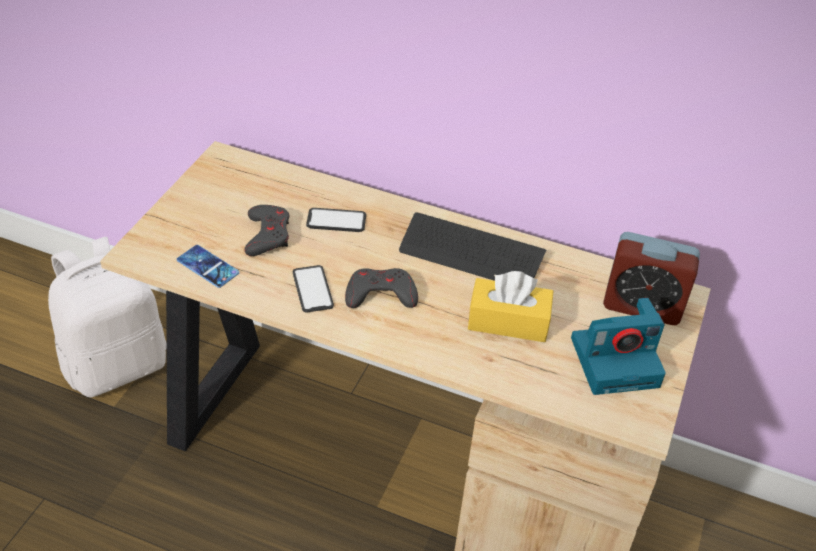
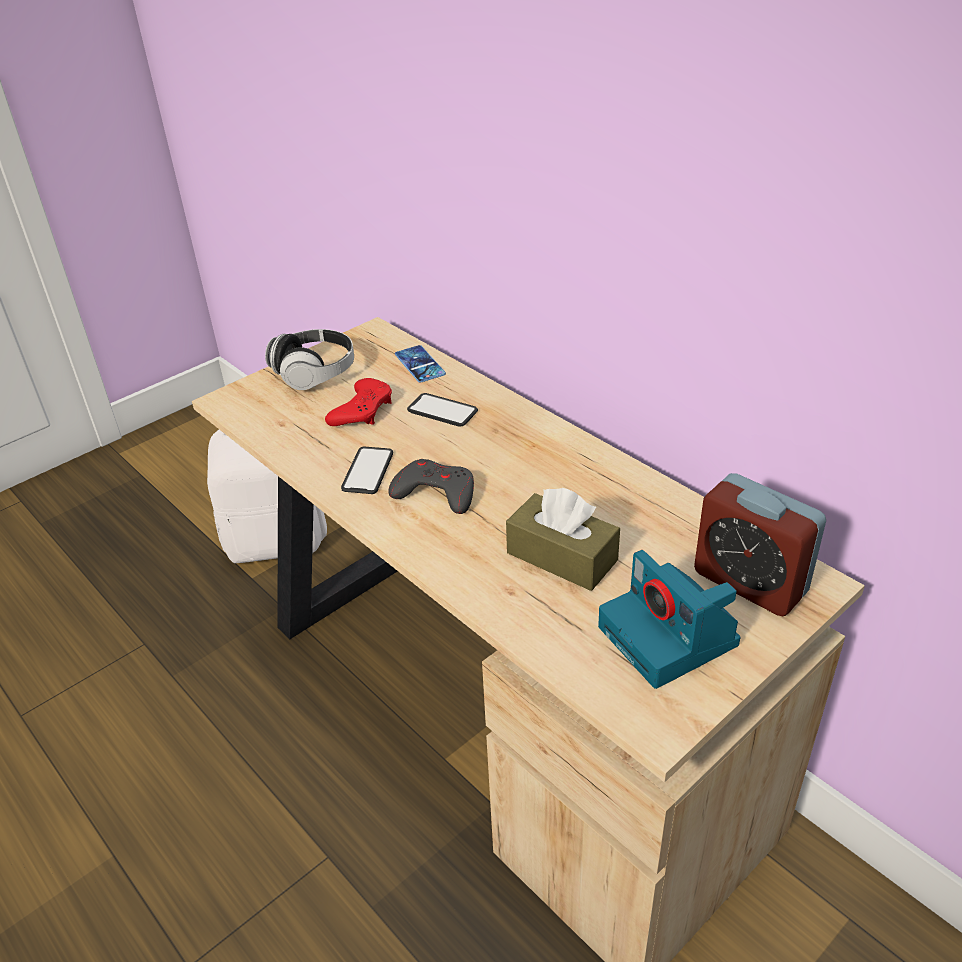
camera: 30 degrees right, 5 degrees down
phone [177,245,239,288] -> phone moved to [395,345,446,383]
grey game controller [244,205,290,256] -> red game controller [325,378,392,426]
keyboard [399,212,546,281] -> none
yellow tissue box [468,271,554,342] -> brown tissue box [506,488,620,591]
camera [571,298,666,395] -> camera turned 45 degrees clockwise [598,550,740,689]
none -> headphones [265,329,354,390]

